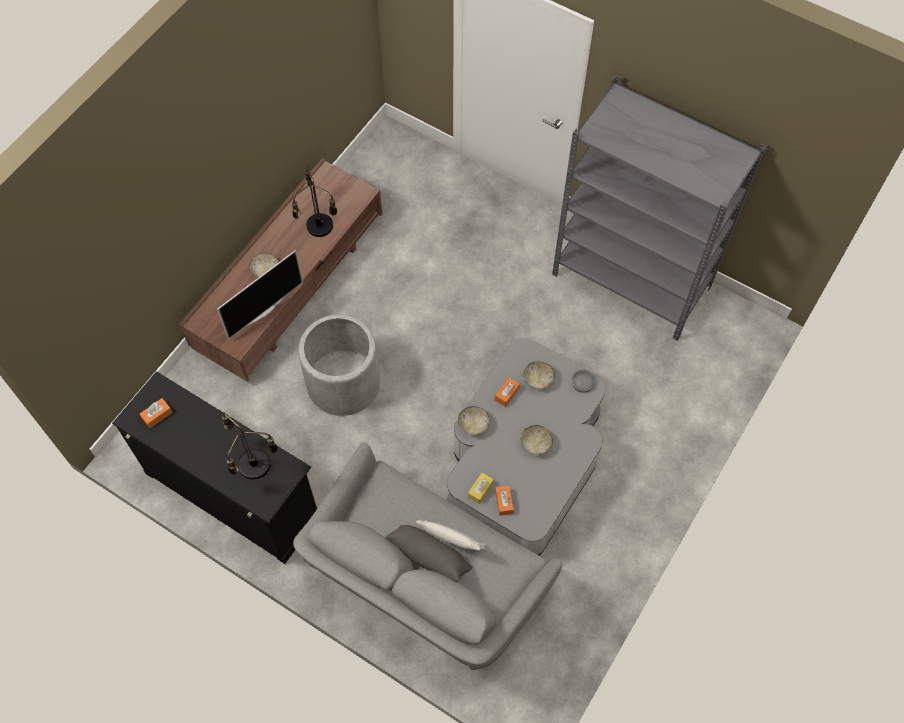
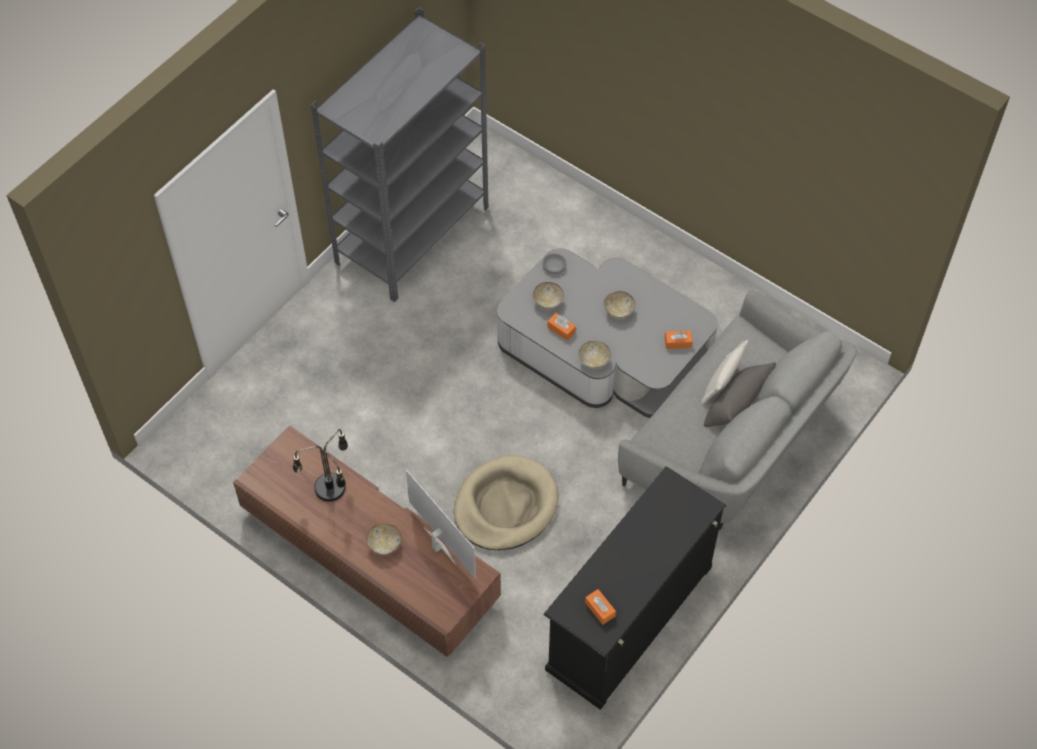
camera: 85 degrees left, 5 degrees down
table lamp [222,413,277,479] -> none
grey planter [298,315,380,416] -> beige dog bed [454,455,558,550]
yellow tissue box [468,473,494,504] -> none

